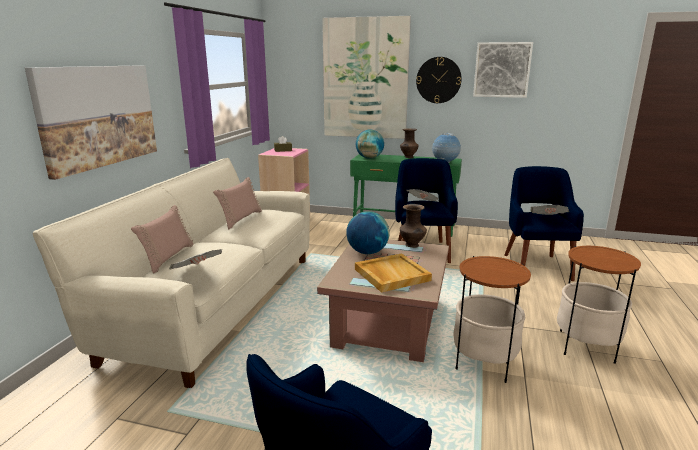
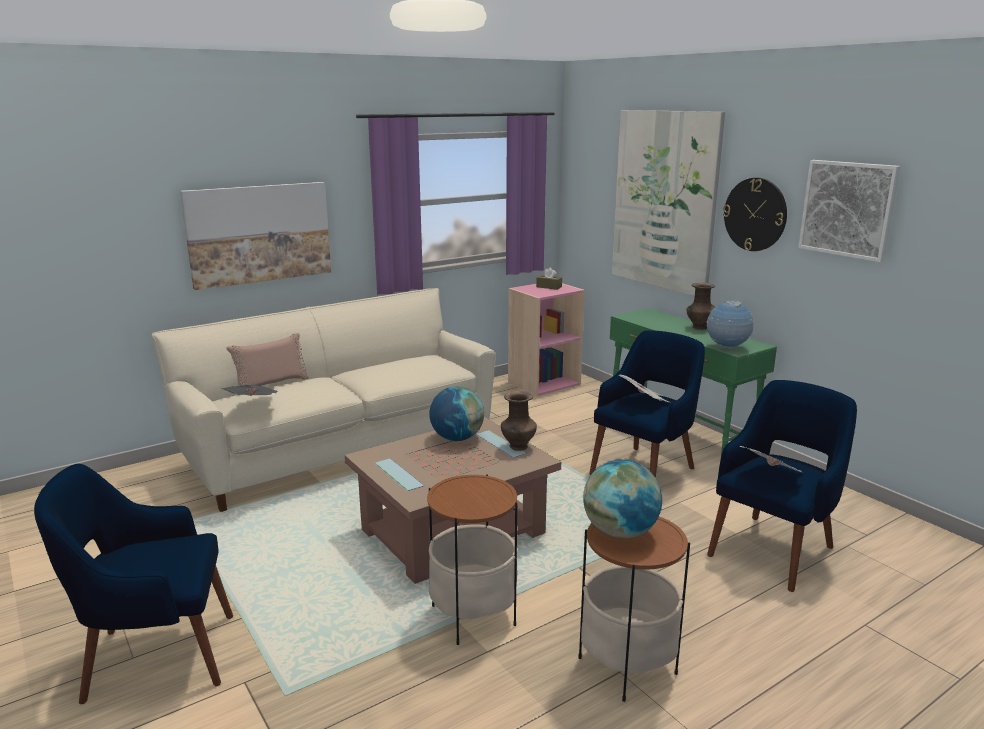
camera: 40 degrees right, 0 degrees up
beige pillow [213,177,262,229] -> none
beige tray [355,253,432,293] -> none
globe [356,130,384,159] -> globe moved to [583,460,662,539]

